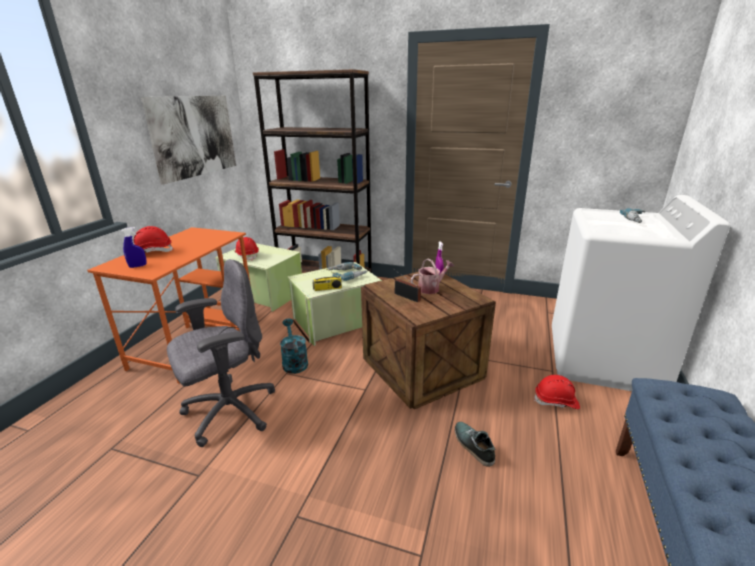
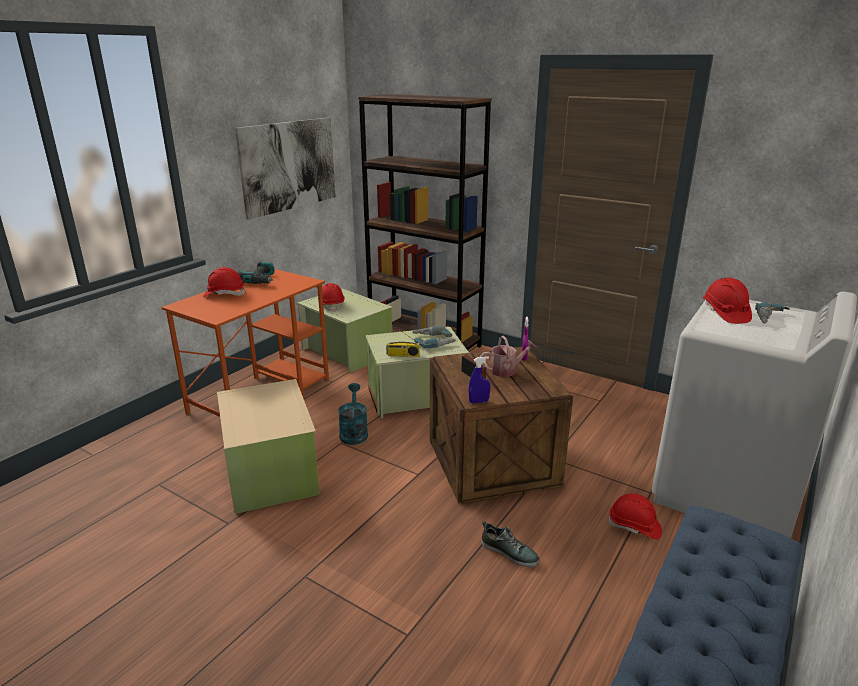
camera: 15 degrees right, 0 degrees up
blue spray bottle [122,227,147,268] -> blue spray bottle moved to [469,356,490,403]
grey office chair [167,259,275,447] -> beige storage box [217,379,320,514]
shoe [455,422,496,467] -> shoe turned 135 degrees clockwise [481,521,539,567]
none -> power drill [238,262,275,284]
none -> red hard hat [703,278,752,324]

